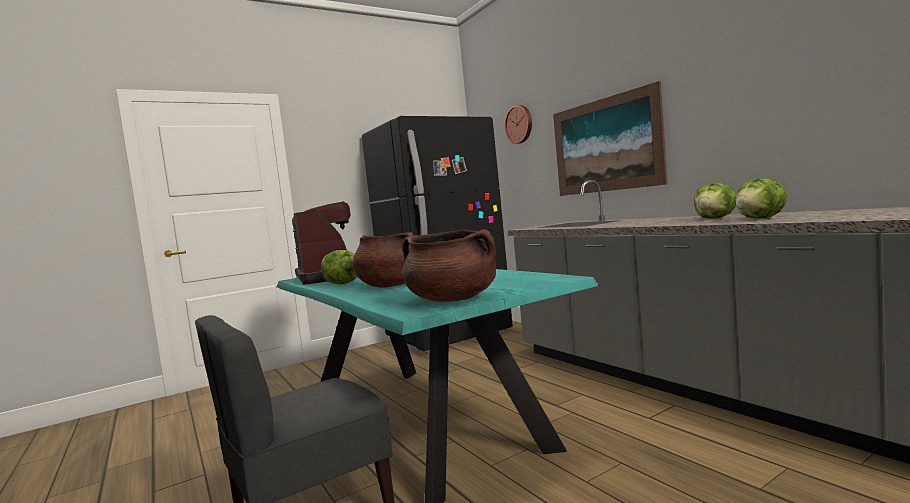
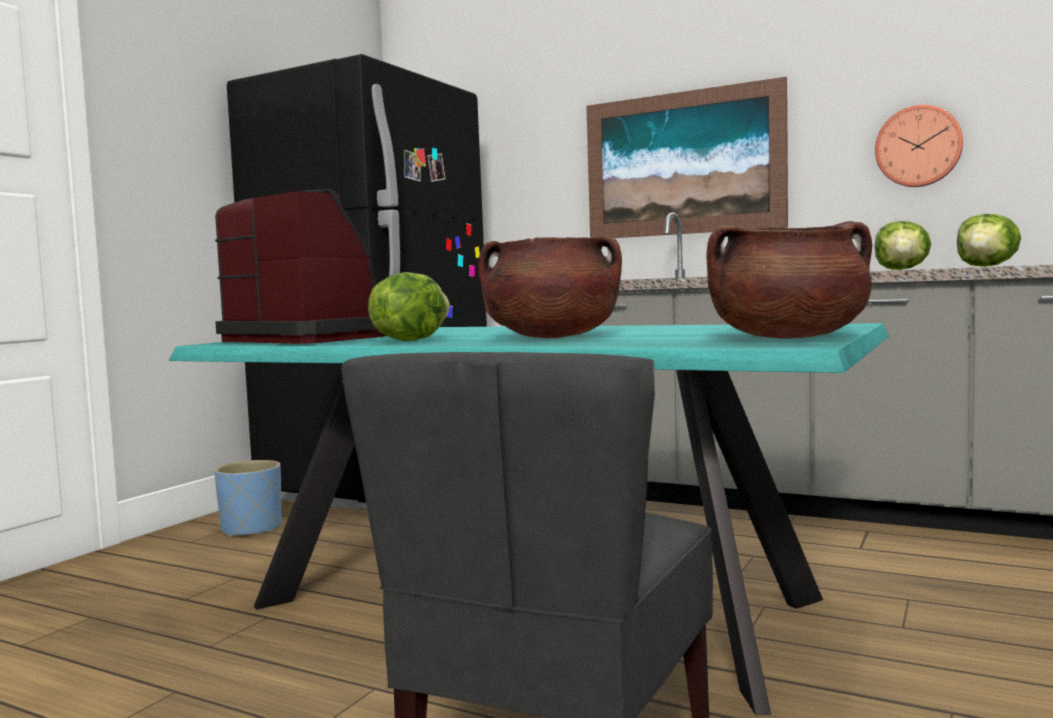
camera: 30 degrees left, 0 degrees up
wall clock [504,105,532,144] -> wall clock moved to [875,105,963,187]
none -> blue planter [214,460,281,538]

